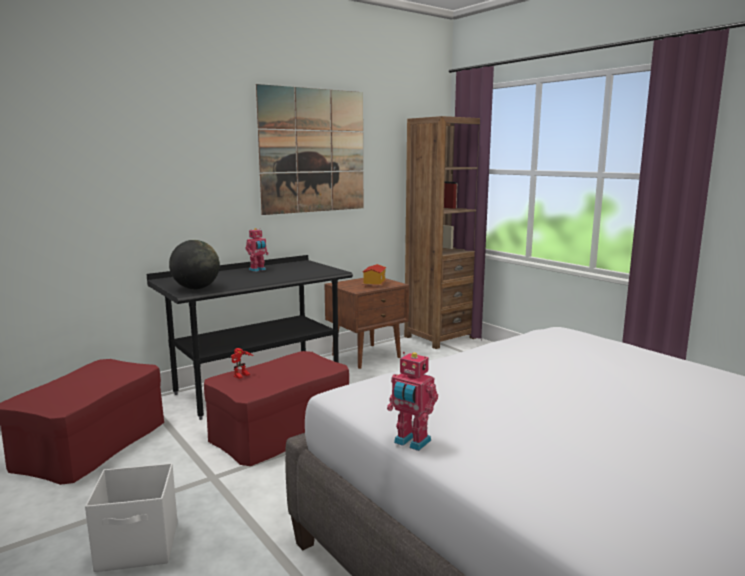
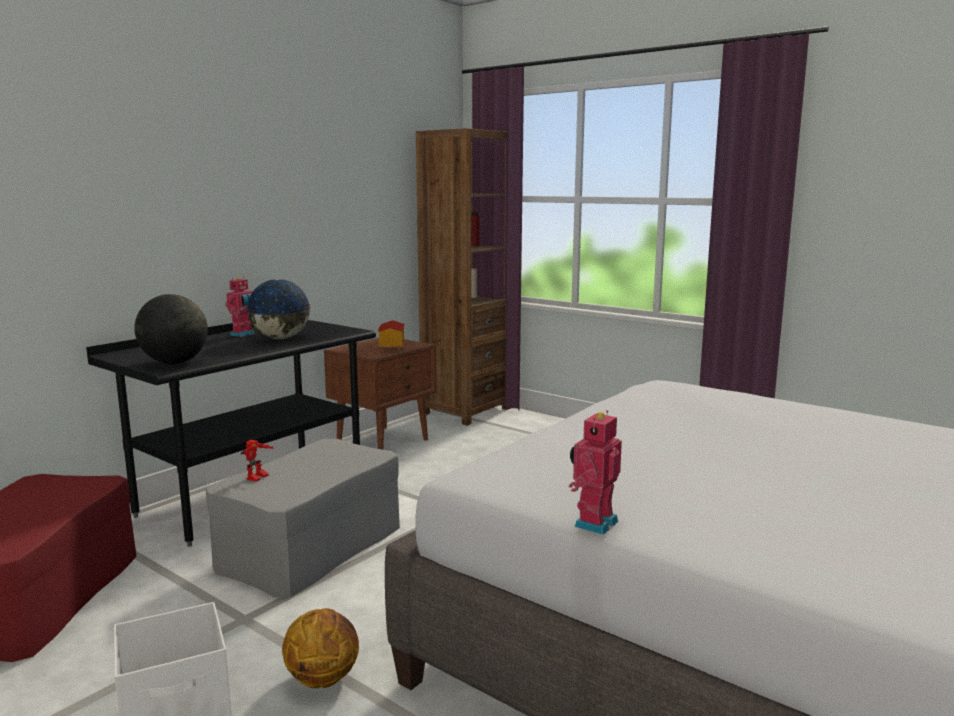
camera: 15 degrees left, 0 degrees up
red ottoman [204,351,349,466] -> grey ottoman [206,439,400,597]
picture [256,84,363,215] -> none
toy robot [387,352,438,451] -> toy robot turned 105 degrees clockwise [569,410,622,535]
none -> globe [246,279,311,340]
none -> basketball [282,608,359,688]

